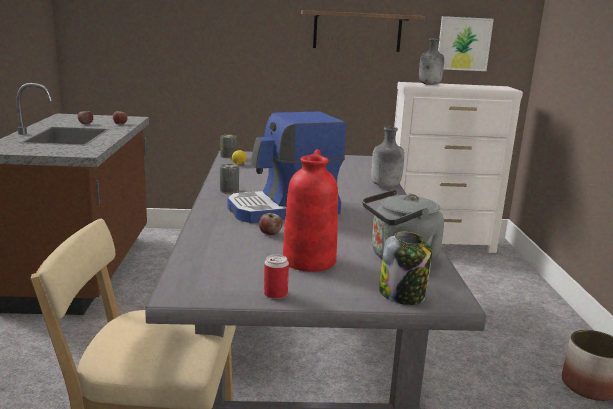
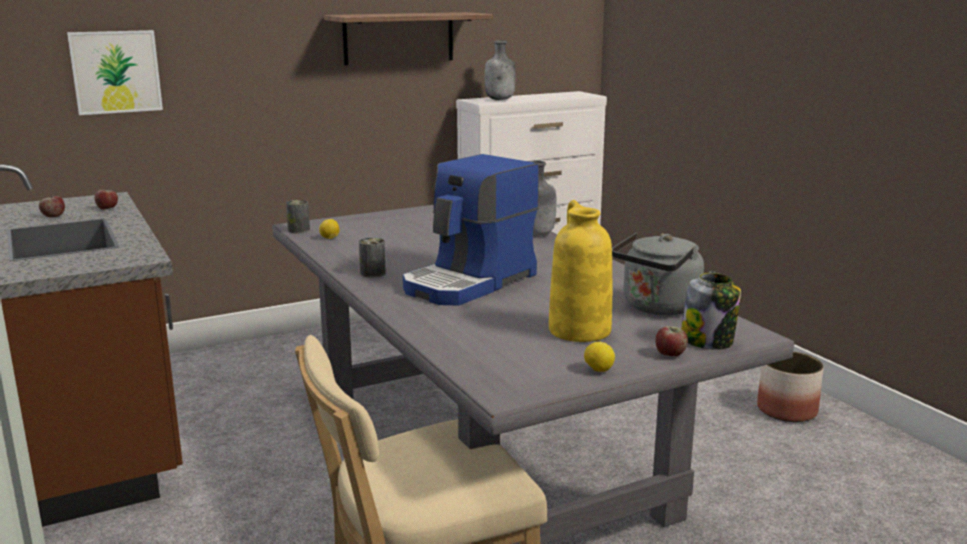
camera: 25 degrees left, 0 degrees up
apple [259,213,283,235] -> apple moved to [655,326,688,356]
can [264,255,289,299] -> lemon [584,342,615,372]
red vase [283,149,338,272] -> yellow vase [549,200,612,342]
picture [438,16,494,71] -> picture moved to [67,30,163,115]

